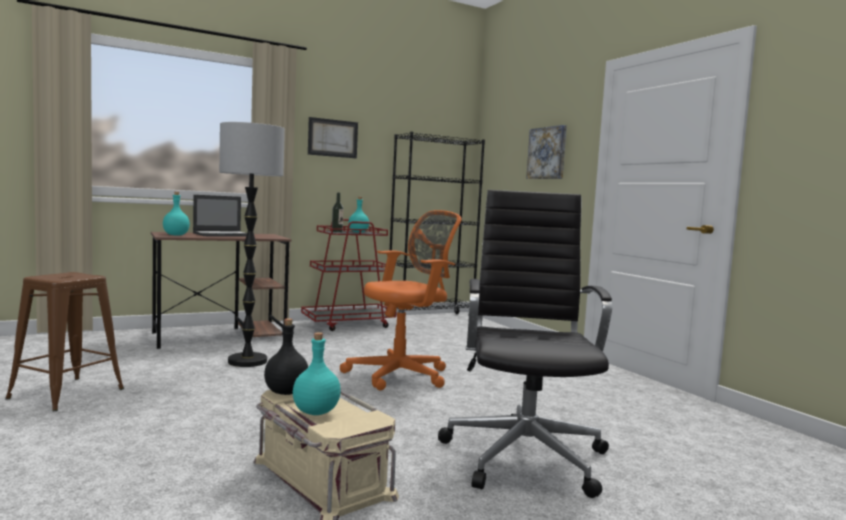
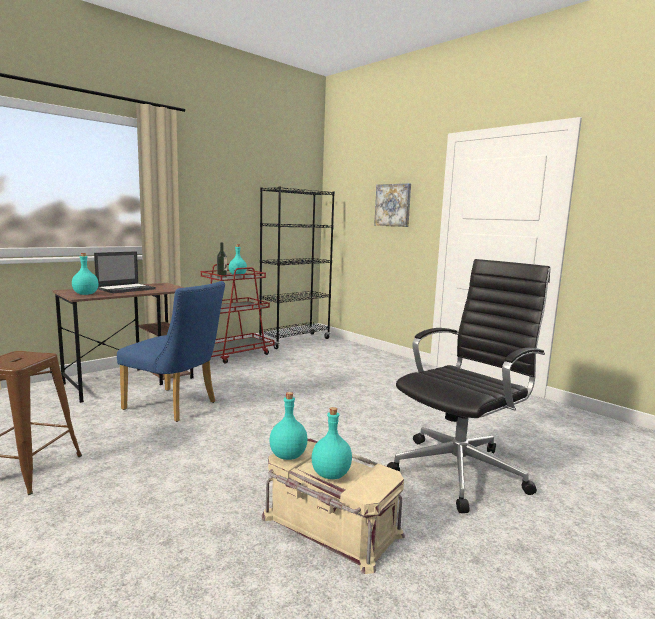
camera: 15 degrees left, 5 degrees up
floor lamp [219,122,285,367] -> blue chair [117,281,225,422]
black bottle [264,318,308,395] -> turquoise bottle [270,392,308,460]
picture [308,117,358,158] -> none
orange office chair [340,210,462,390] -> none
black office chair [438,190,612,498] -> black office chair turned 60 degrees clockwise [387,259,550,513]

